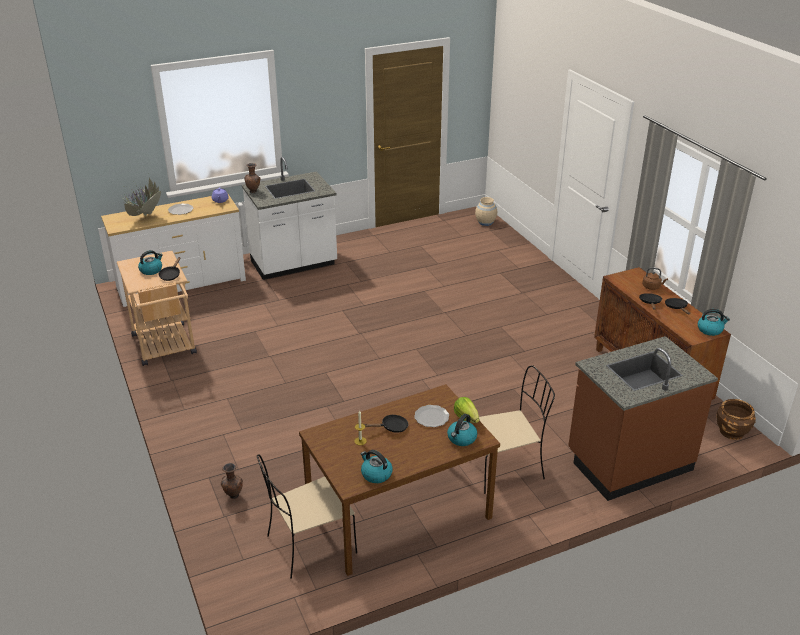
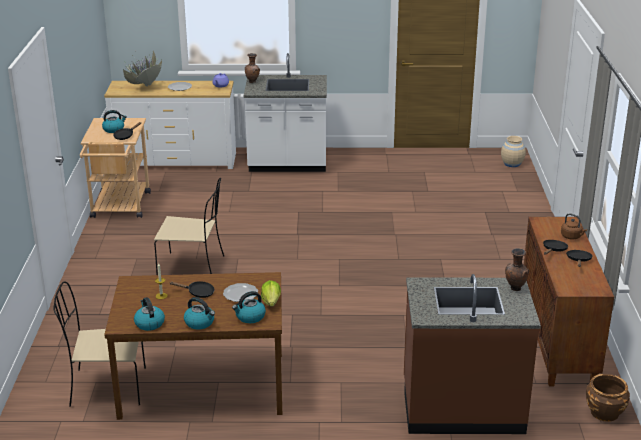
camera: 25 degrees right, 5 degrees down
brown vase [221,463,243,499] -> brown vase moved to [505,248,529,291]
beige chair [479,365,555,494] -> beige chair moved to [154,178,224,275]
kettle [698,309,730,336] -> kettle moved to [184,297,215,330]

